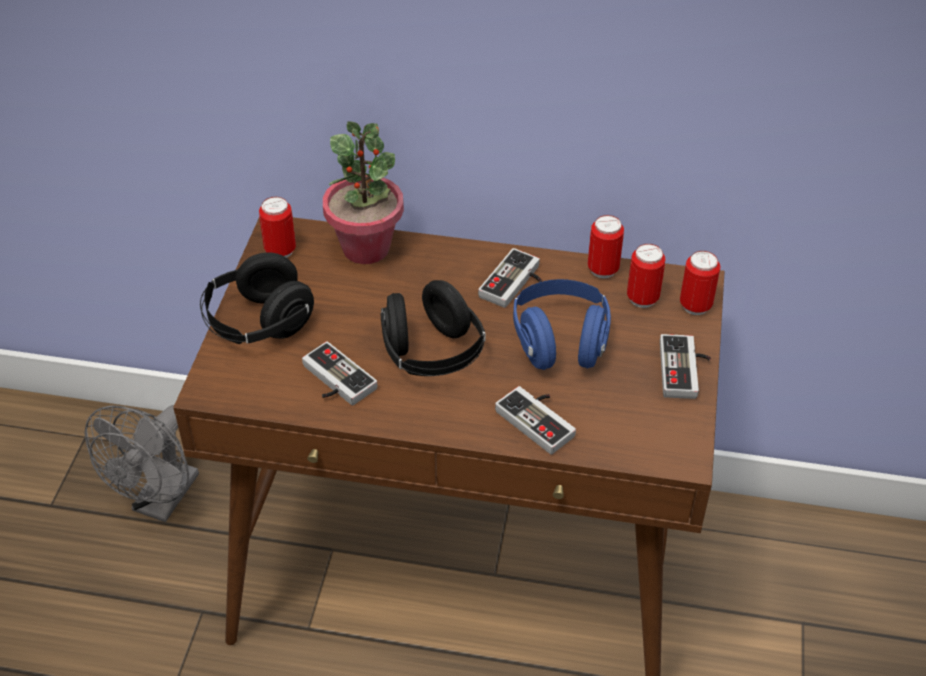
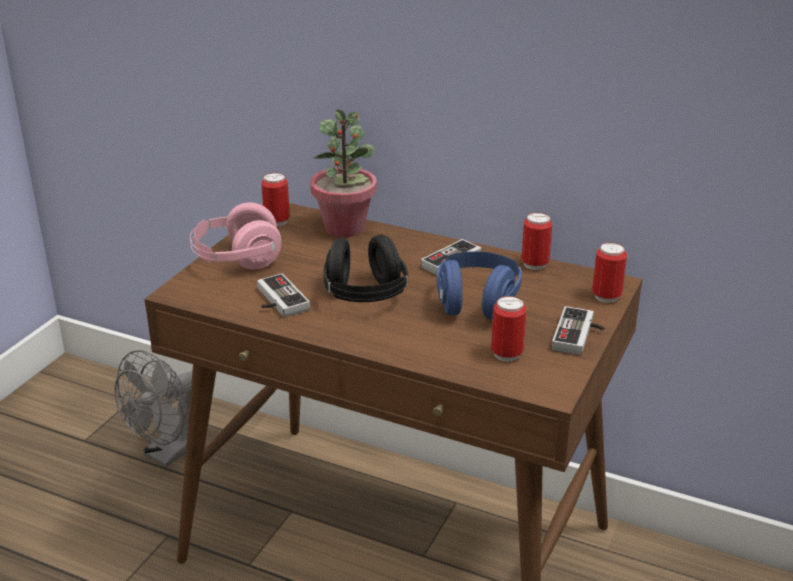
camera: 15 degrees right, 15 degrees down
black headphones [200,252,314,344] -> pink headphones [190,203,281,270]
game controller [495,386,576,455] -> none
can [627,244,665,308] -> can moved to [491,296,526,362]

